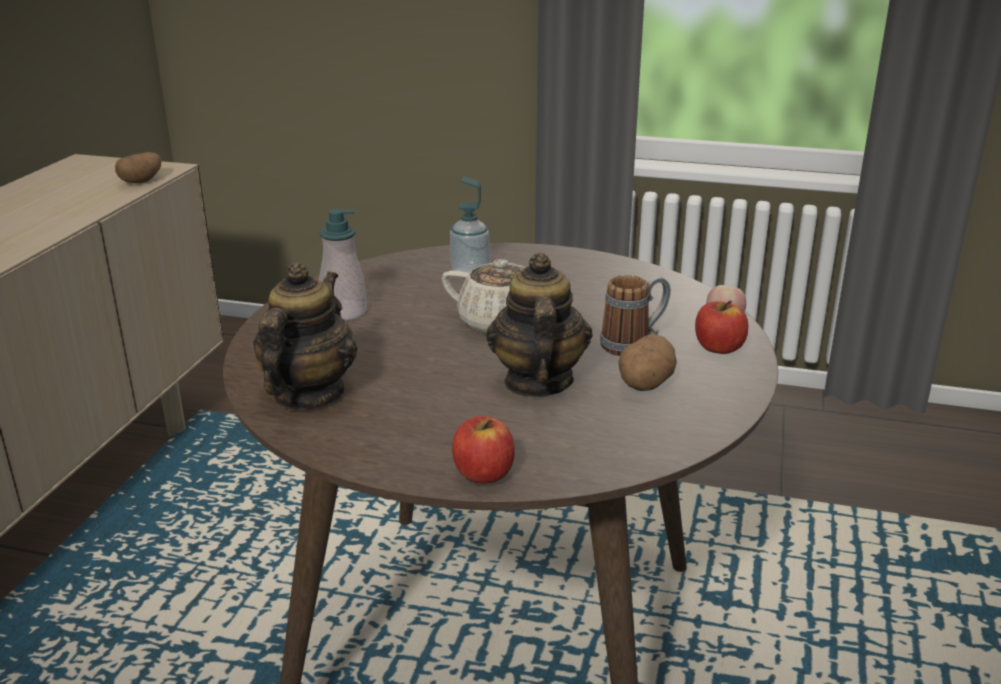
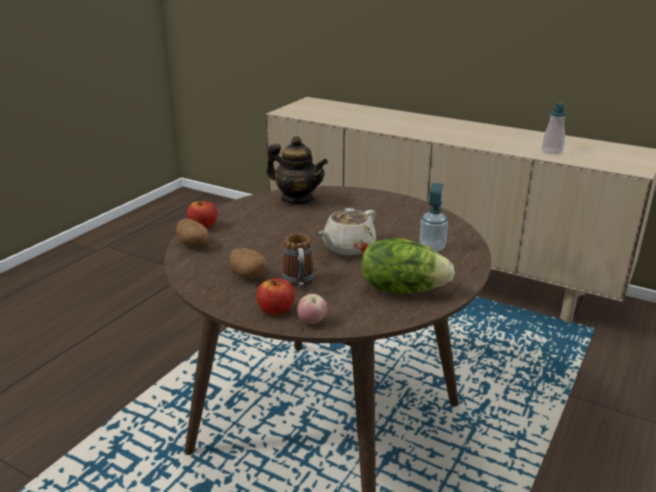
camera: 105 degrees right, 0 degrees up
potato [115,152,162,183] -> potato moved to [176,219,210,247]
soap dispenser [319,209,367,321] -> soap dispenser moved to [542,102,567,154]
teapot [486,252,593,397] -> none
none -> lettuce [361,238,455,293]

